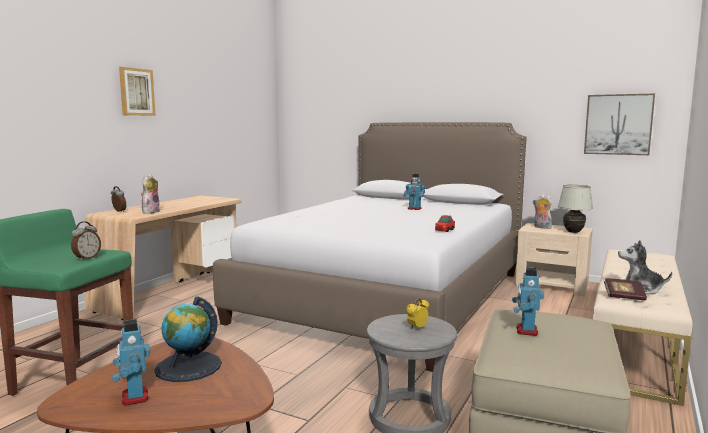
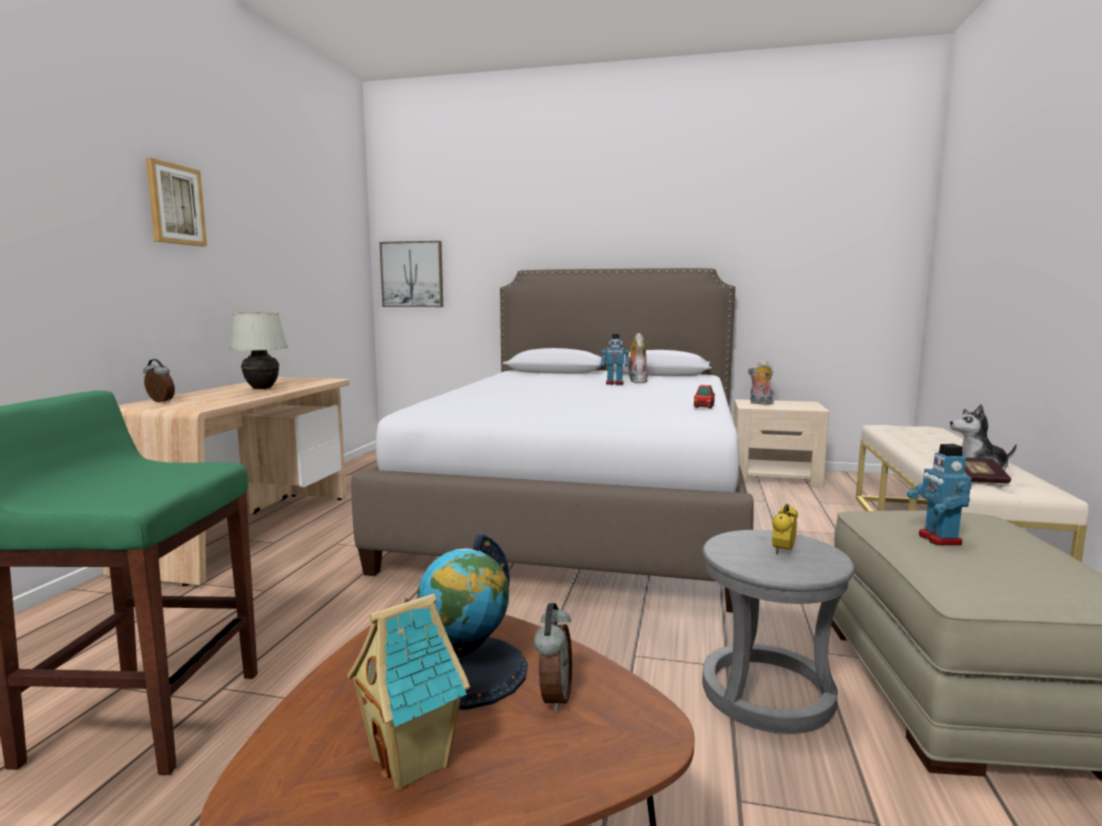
camera: 15 degrees left, 0 degrees up
alarm clock [71,221,101,261] -> alarm clock moved to [534,603,572,712]
toy robot [112,319,150,405] -> toy house [347,594,470,791]
plush toy [141,174,160,214] -> plush toy moved to [628,333,648,383]
white table lamp [558,185,593,233] -> white table lamp moved to [229,312,288,389]
picture [584,94,655,155] -> picture moved to [380,241,443,307]

